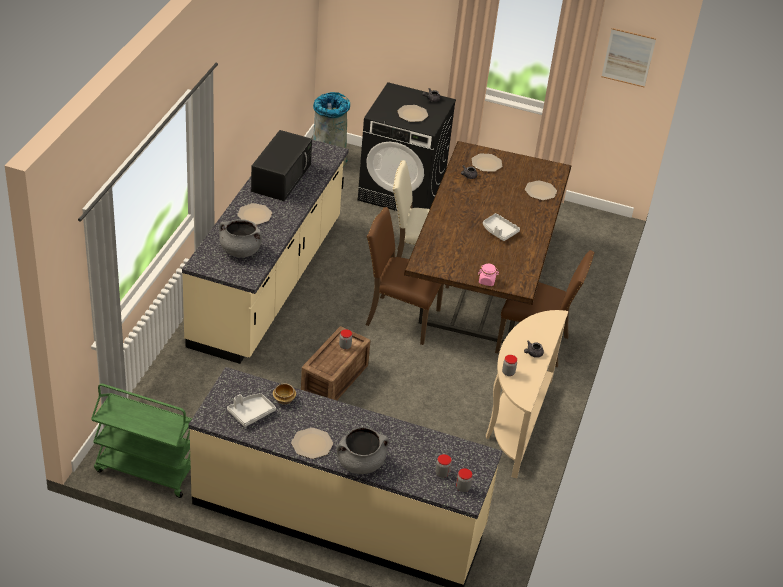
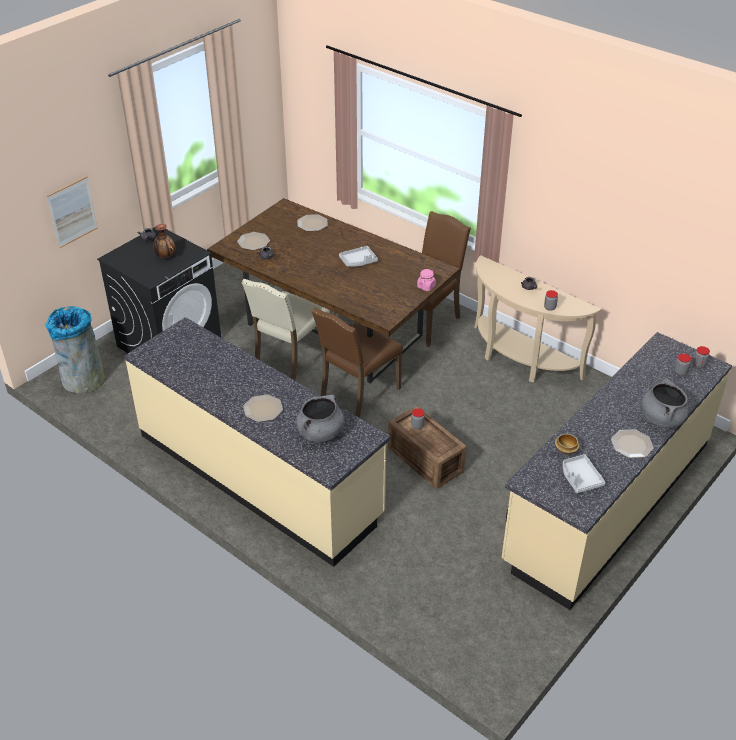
camera: 65 degrees left, 0 degrees up
green cart [91,383,192,498] -> none
black microwave [251,130,312,201] -> none
plate [397,105,428,122] -> vase [153,224,175,258]
picture [601,28,656,88] -> picture moved to [47,176,98,249]

